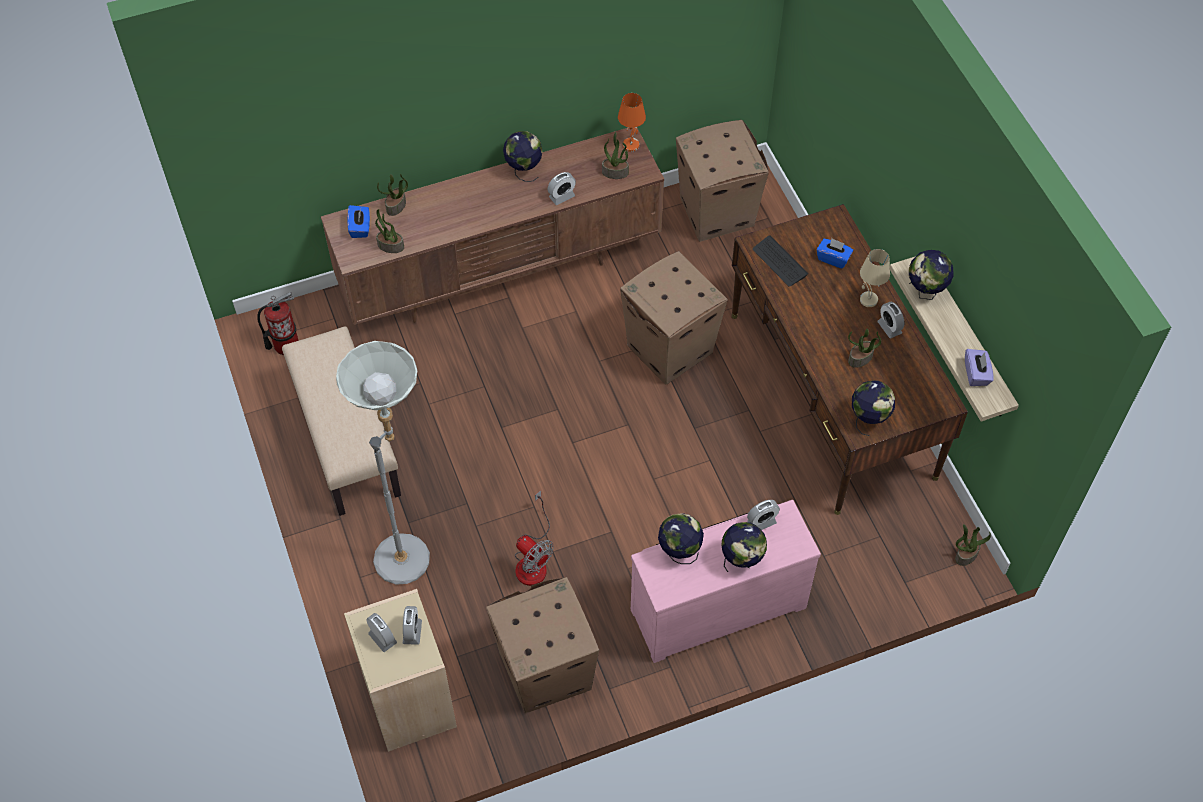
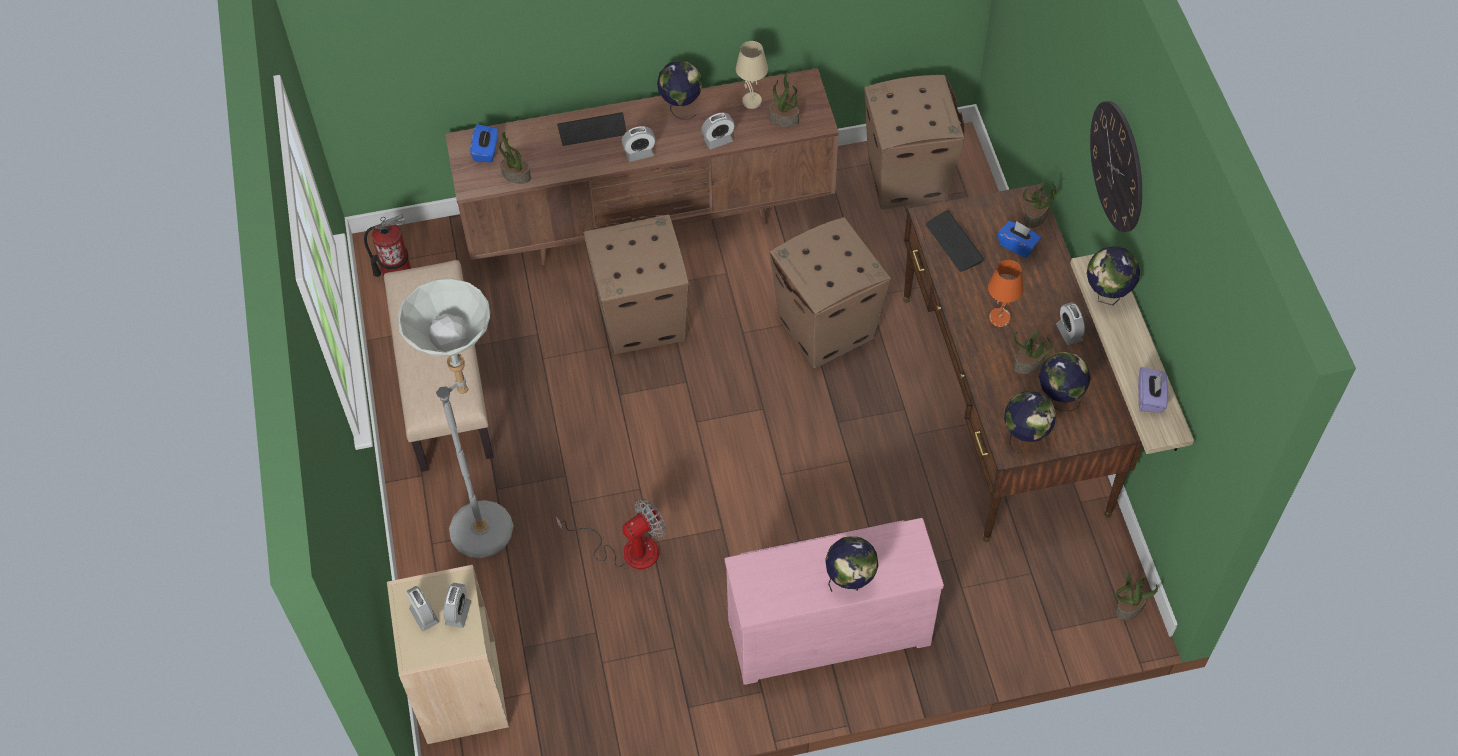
camera: 10 degrees right, 0 degrees up
potted plant [377,174,408,216] -> potted plant moved to [1023,181,1059,228]
cardboard box [486,577,599,713] -> cardboard box moved to [584,215,689,354]
fan [515,490,554,586] -> fan turned 90 degrees counterclockwise [556,499,666,569]
orange table lamp [618,93,646,152] -> orange table lamp moved to [988,260,1024,327]
globe [658,513,704,564] -> globe moved to [1039,352,1091,412]
alarm clock [747,500,780,530] -> alarm clock moved to [621,126,656,162]
beige table lamp [860,249,890,307] -> beige table lamp moved to [736,41,768,109]
none -> keyboard [557,112,627,146]
none -> wall clock [1090,101,1142,232]

